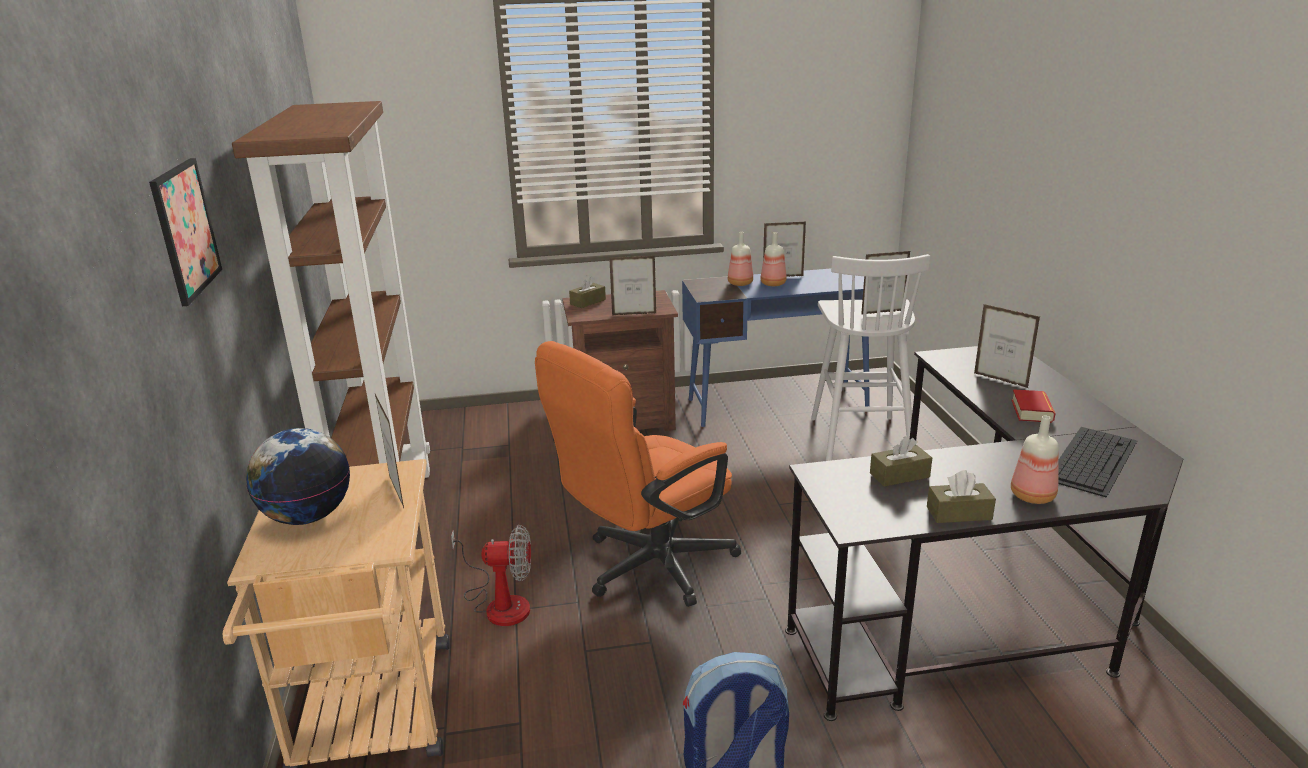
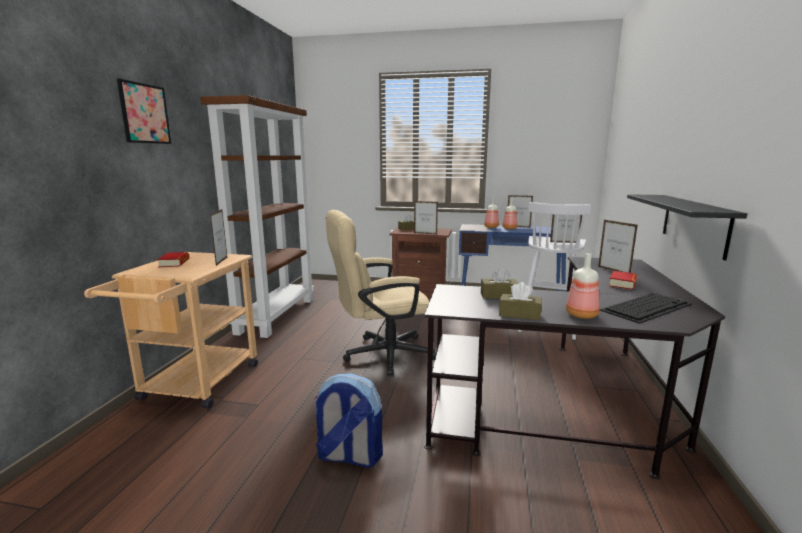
camera: 20 degrees right, 10 degrees down
globe [246,428,350,525] -> book [157,252,190,267]
fan [451,525,531,626] -> none
orange office chair [535,341,741,607] -> beige office chair [326,210,437,375]
none -> black shelf [627,194,747,261]

